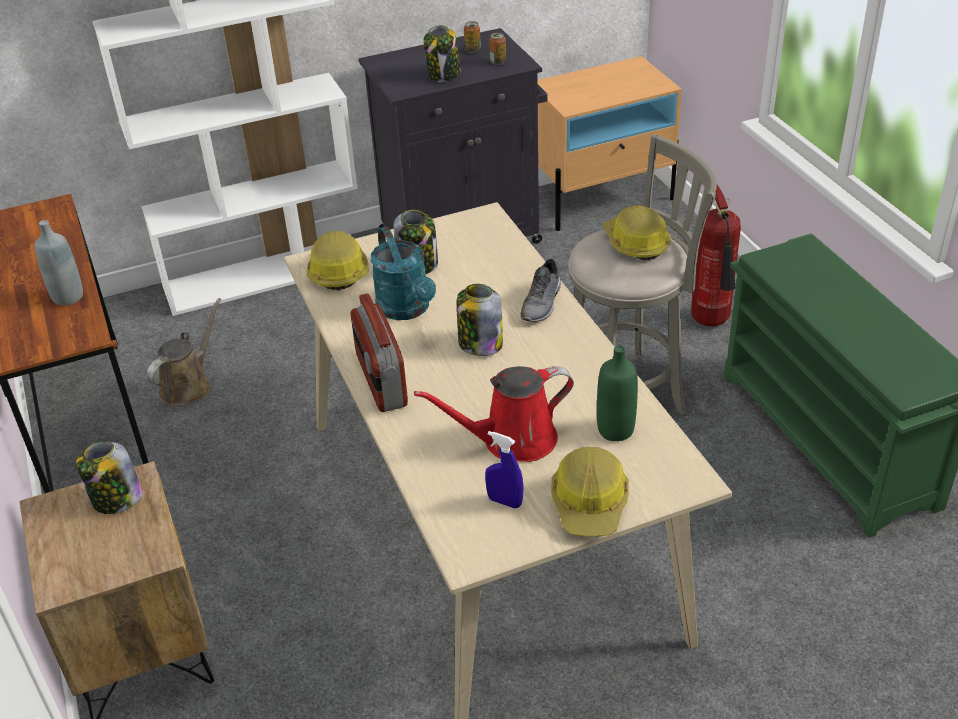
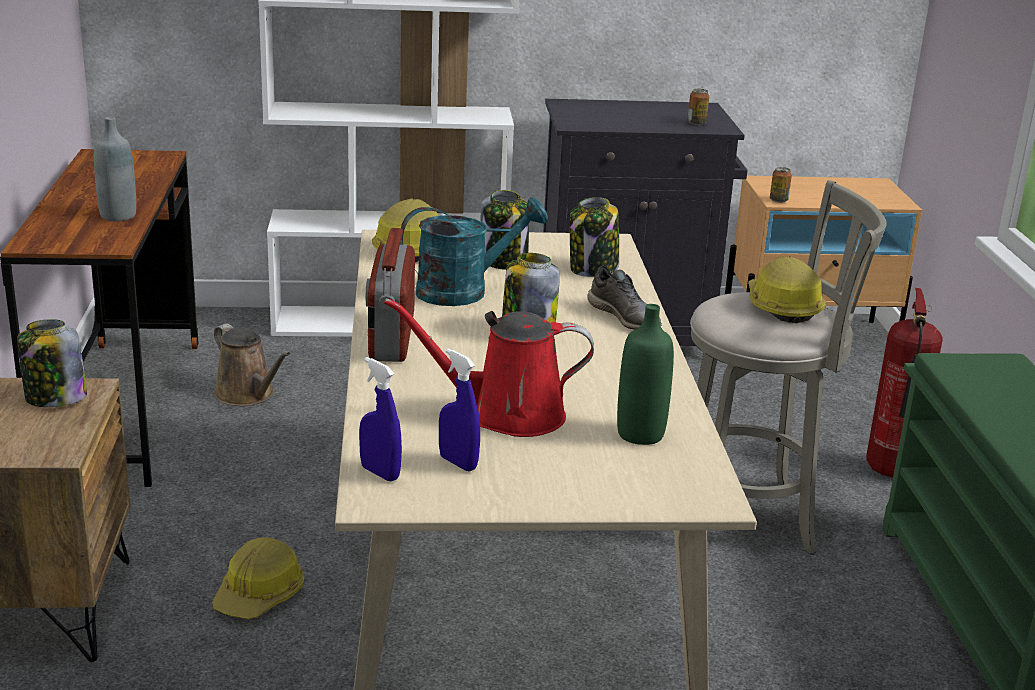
camera: 15 degrees right, 15 degrees down
brown watering can [147,298,221,406] -> brown watering can turned 90 degrees clockwise [214,323,291,406]
turquoise watering can [370,226,436,320] -> turquoise watering can turned 105 degrees counterclockwise [401,197,548,306]
jar [424,25,461,82] -> jar moved to [570,197,619,277]
can [464,21,481,53] -> can moved to [770,167,792,203]
grey shoe [520,259,561,322] -> grey shoe turned 75 degrees counterclockwise [588,265,662,329]
hard hat [551,447,629,537] -> hard hat moved to [212,537,305,619]
none -> blue spray bottle [359,357,402,482]

